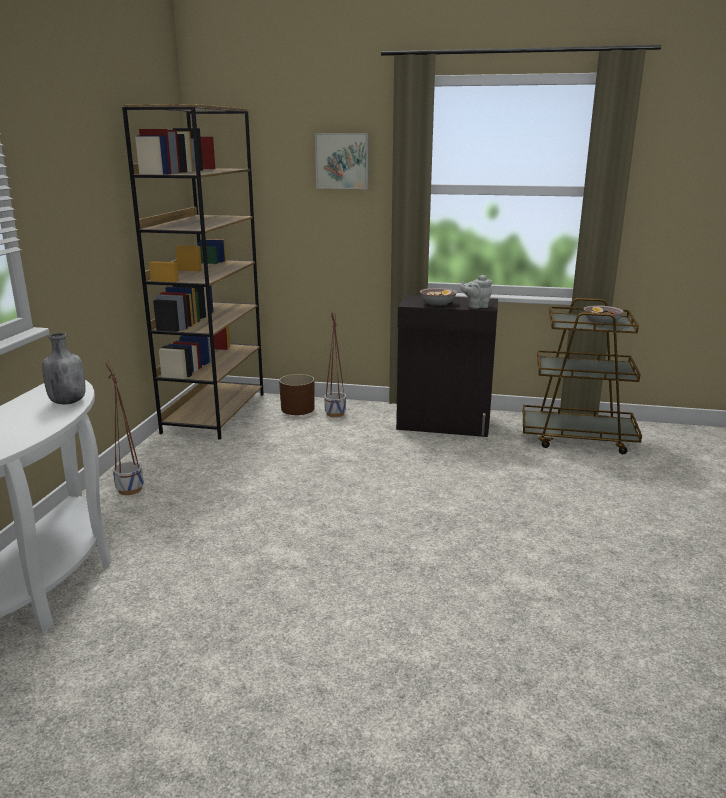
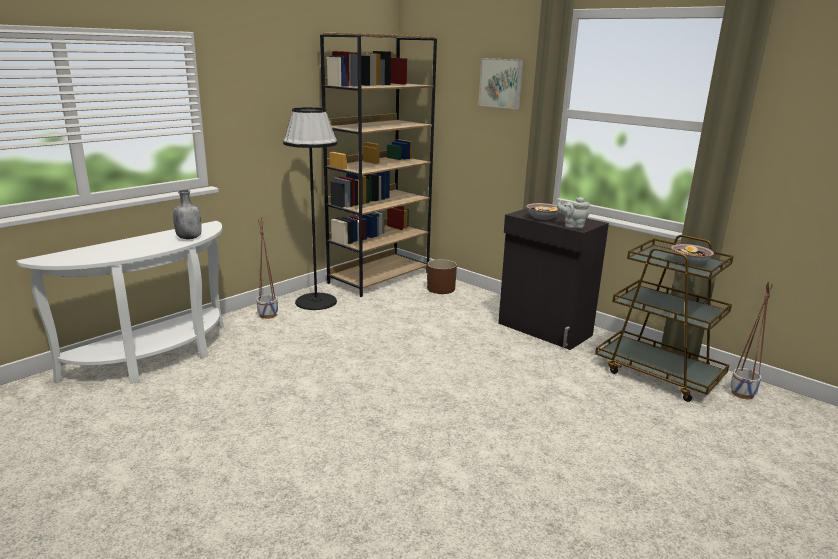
camera: 30 degrees right, 0 degrees up
planter [324,313,346,417] -> planter moved to [730,282,773,399]
none -> black floor lamp [283,107,337,310]

